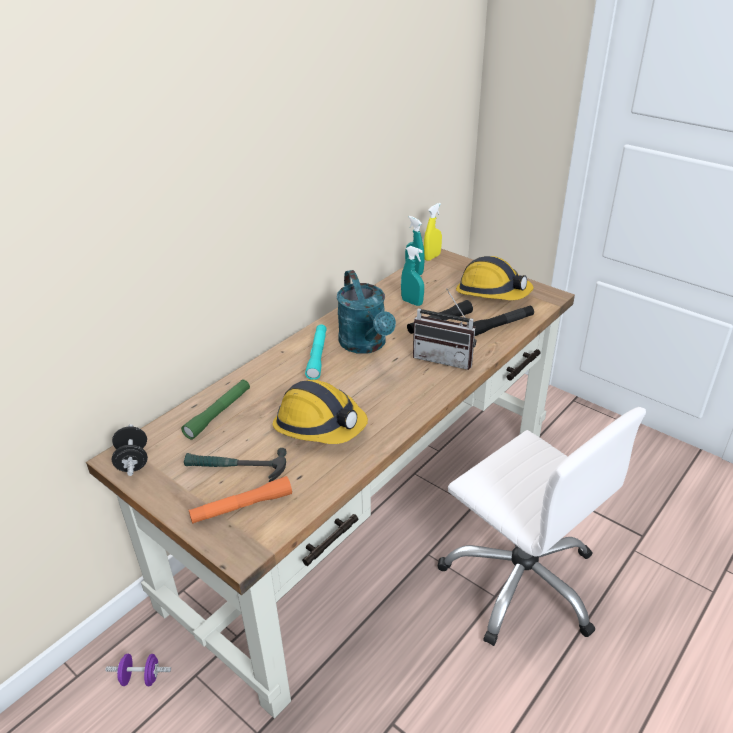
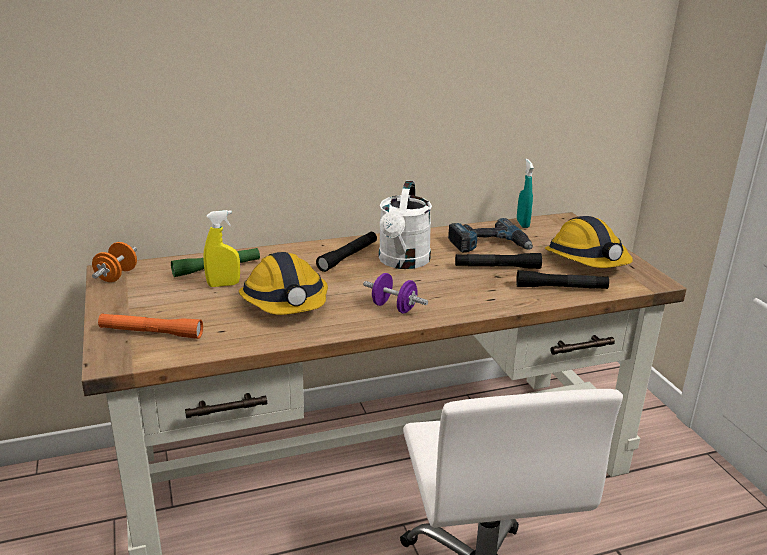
camera: 30 degrees right, 10 degrees down
purple dumbbell [105,654,171,686] -> purple dumbbell moved to [363,273,428,313]
black dumbbell [112,424,148,476] -> orange dumbbell [92,242,137,282]
hammer [184,448,287,482] -> none
turquoise flashlight [305,325,327,380] -> black flashlight [316,232,377,272]
turquoise watering can [337,270,396,354] -> white watering can [379,180,432,269]
turquoise spray bottle [401,246,424,306] -> power drill [448,218,533,252]
radio [413,288,476,370] -> none
yellow spray bottle [424,203,442,261] -> yellow spray bottle moved to [203,210,240,287]

